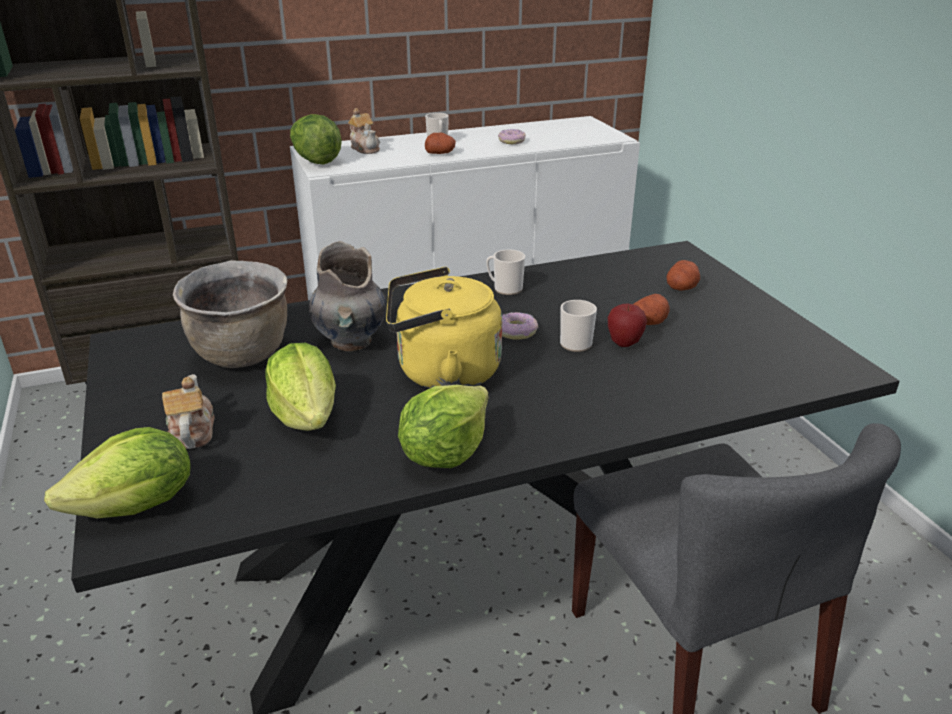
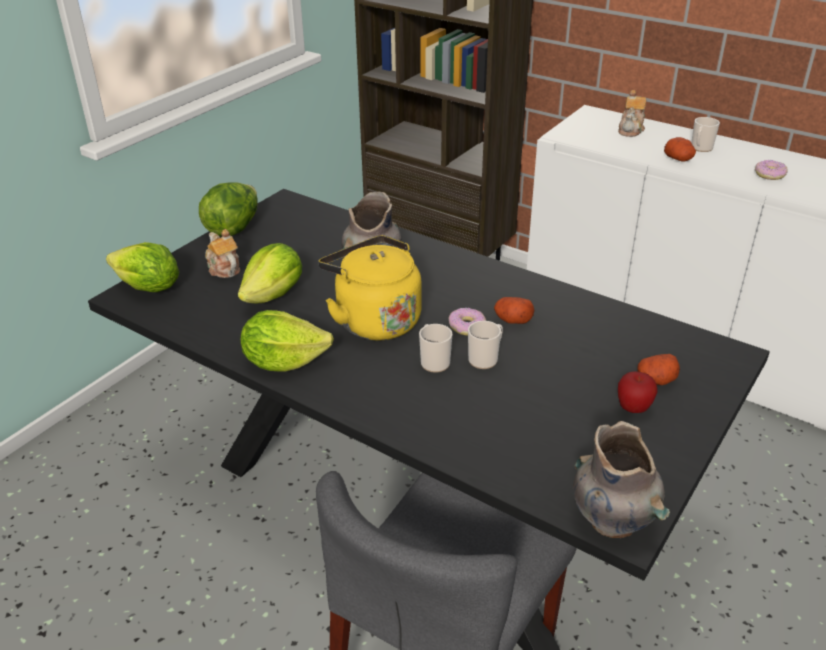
camera: 55 degrees right, 5 degrees up
teapot [162,374,215,449] -> teapot turned 75 degrees counterclockwise [205,229,240,278]
brown cooking pot [173,260,287,368] -> none
lettuce [290,114,342,164] -> lettuce moved to [199,183,258,237]
mug [486,250,525,295] -> mug moved to [419,324,452,373]
apple [608,304,647,347] -> apple moved to [618,371,658,413]
potato [633,294,670,325] -> potato moved to [494,297,534,324]
none -> grey vase [573,421,670,538]

